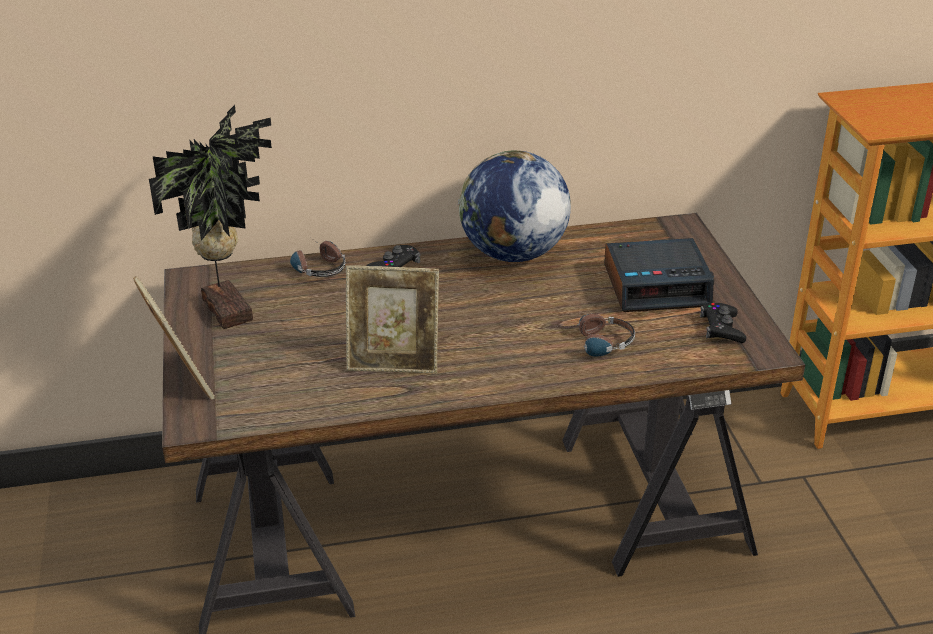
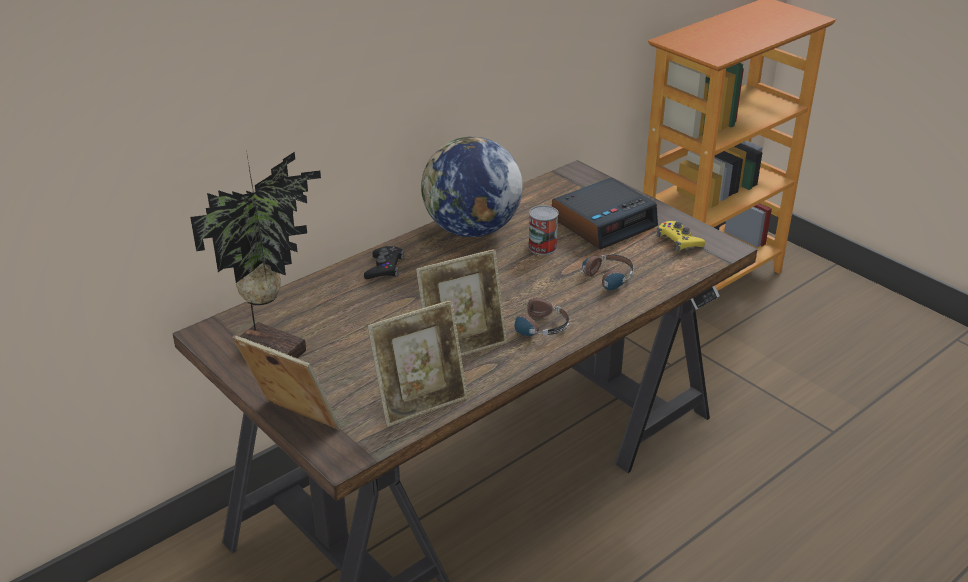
camera: 30 degrees left, 0 degrees up
headphones [290,238,345,277] -> headphones moved to [507,298,569,336]
black game controller [700,303,746,343] -> yellow game controller [657,221,705,251]
none -> picture frame [368,300,468,427]
none -> can [528,205,559,255]

